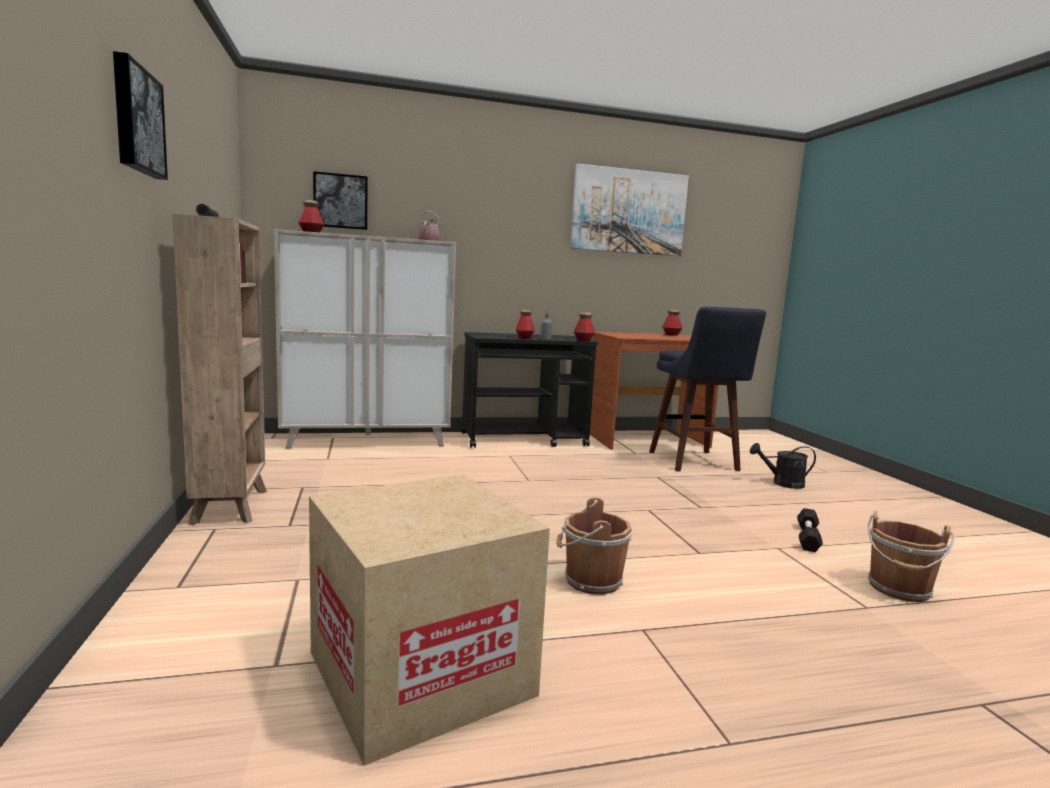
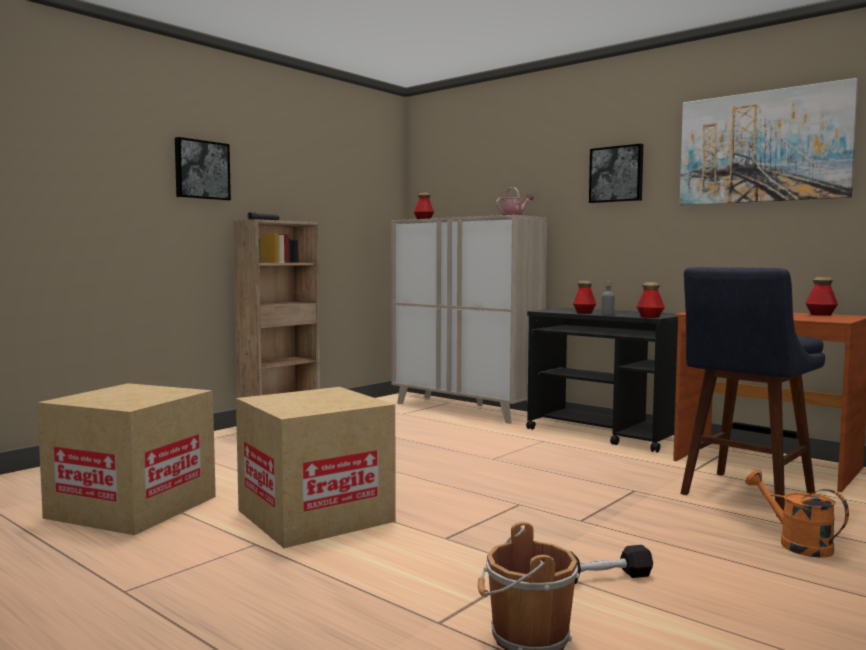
camera: 55 degrees right, 5 degrees down
picture [313,171,368,230] -> picture moved to [589,143,643,203]
brown bucket [556,497,632,595] -> cardboard box [236,387,396,548]
black watering can [750,443,816,489] -> orange watering can [745,470,849,558]

